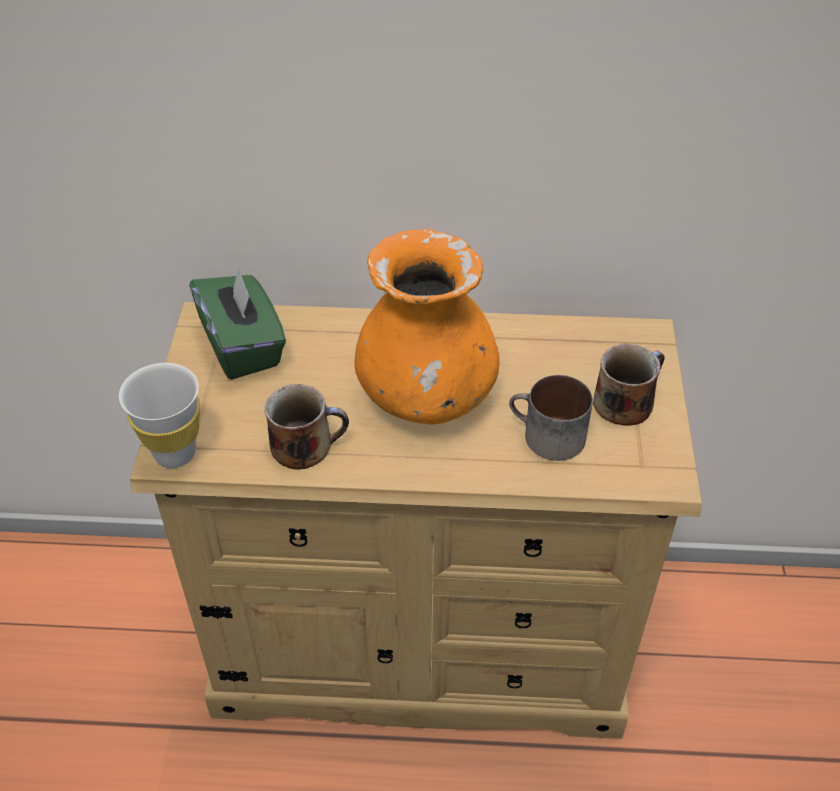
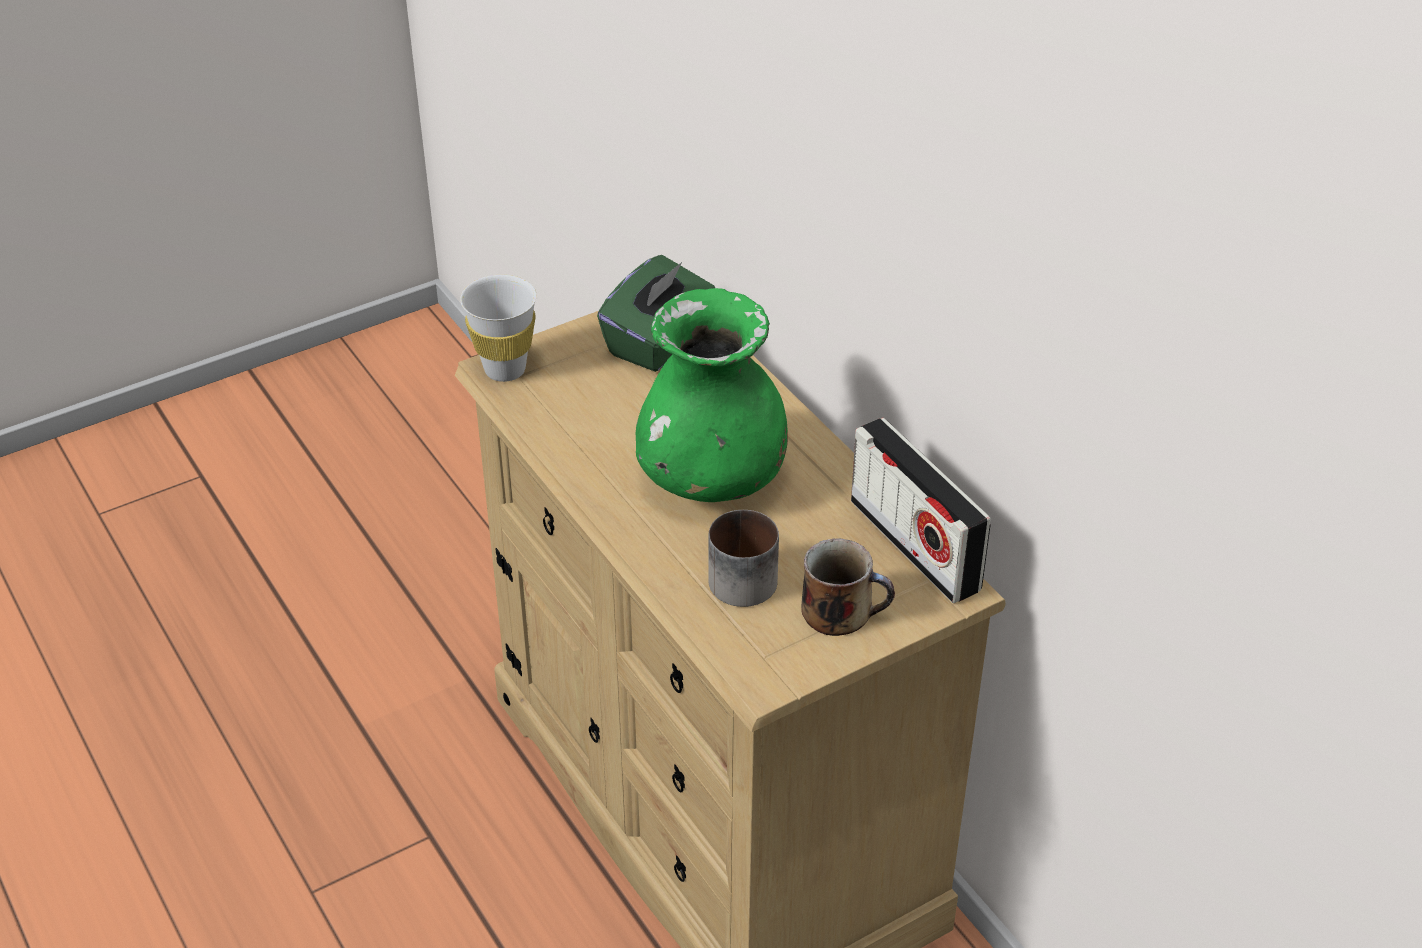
camera: 55 degrees right, 5 degrees down
mug [264,384,349,470] -> none
orange vase [354,229,500,425] -> green vase [636,288,788,502]
none -> radio [851,418,991,603]

